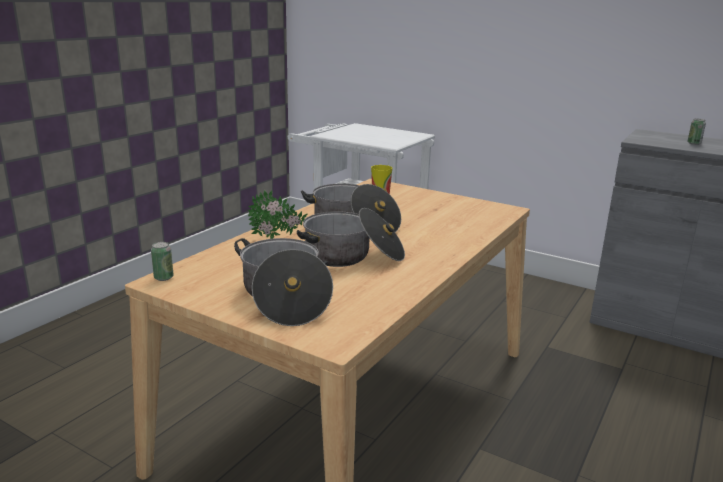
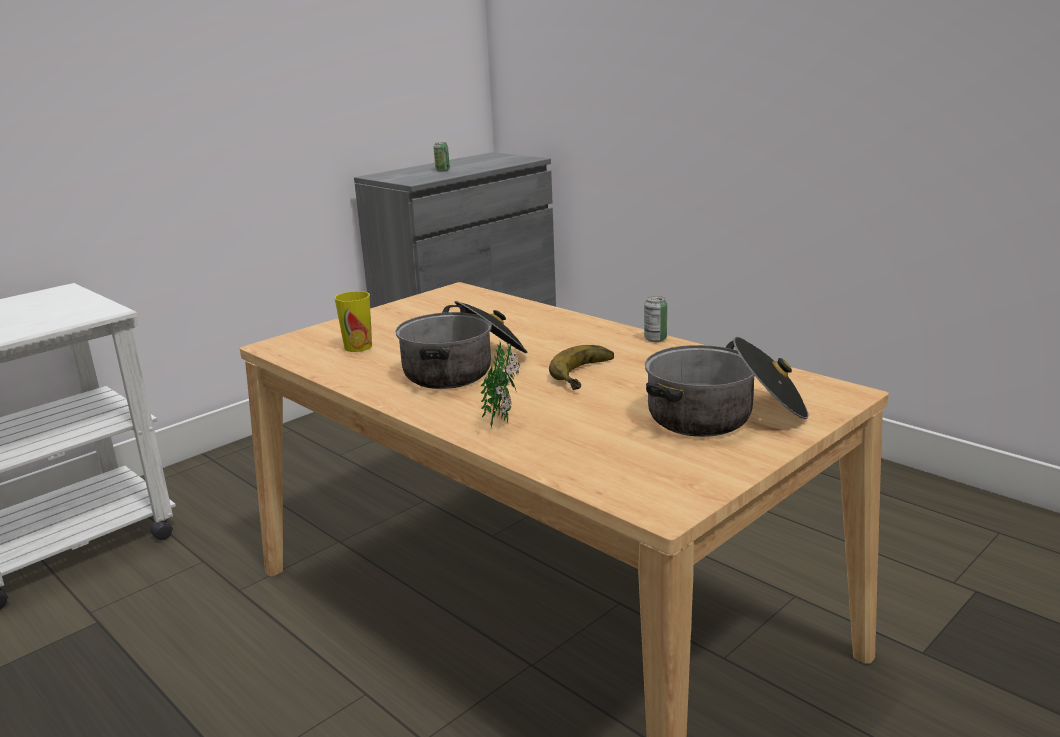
camera: 75 degrees left, 0 degrees up
can [151,242,174,281] -> can moved to [644,296,667,342]
cooking pot [297,208,405,267] -> banana [549,345,614,390]

